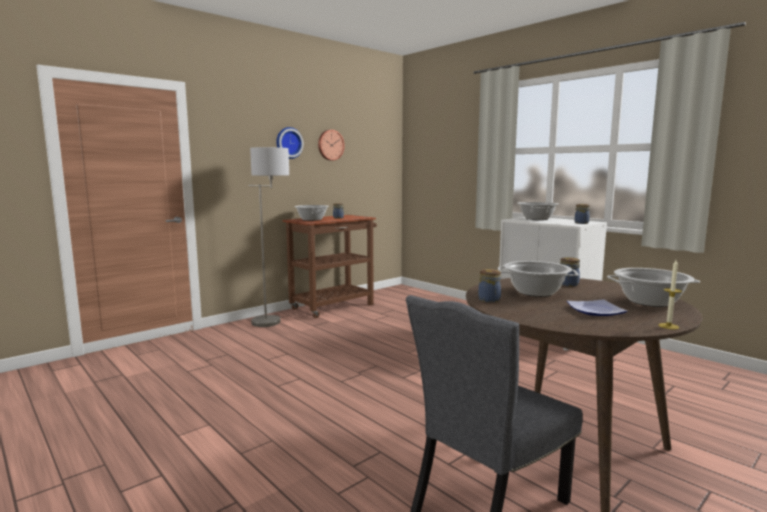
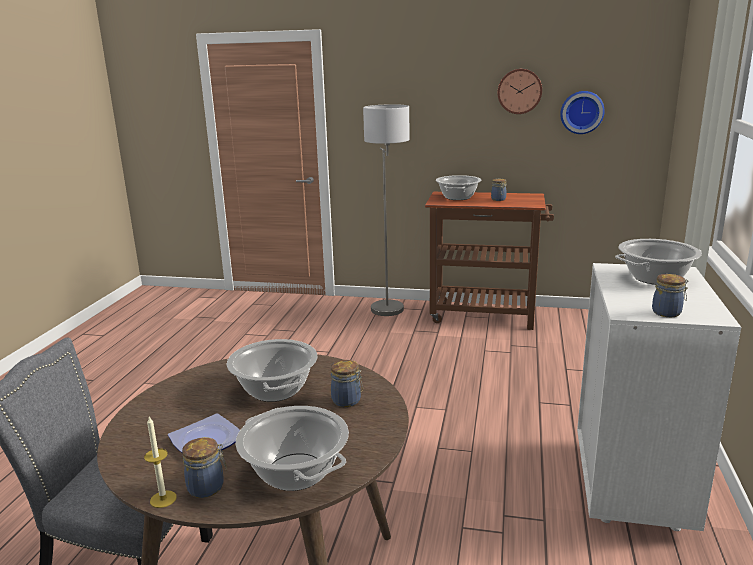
camera: 55 degrees right, 10 degrees up
wall clock [276,127,304,159] -> wall clock moved to [560,91,605,134]
jar [478,269,501,302] -> jar moved to [182,437,227,498]

